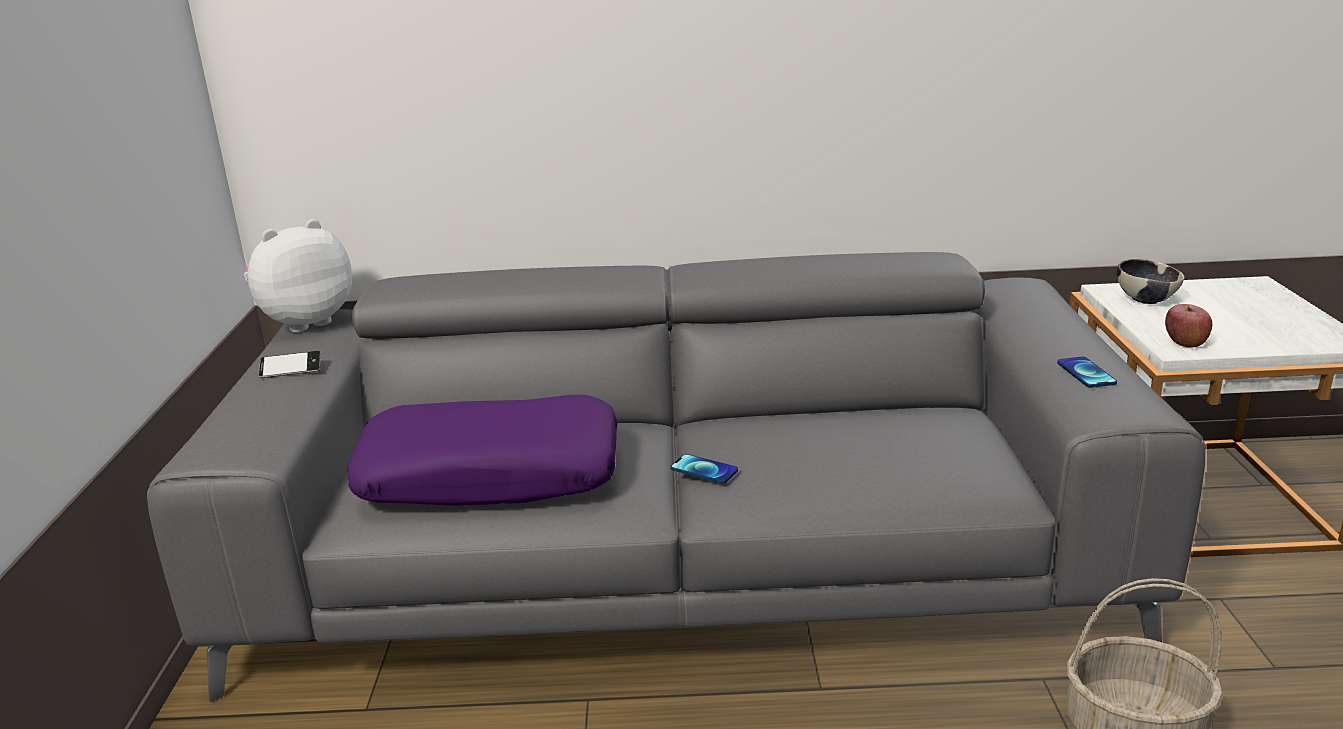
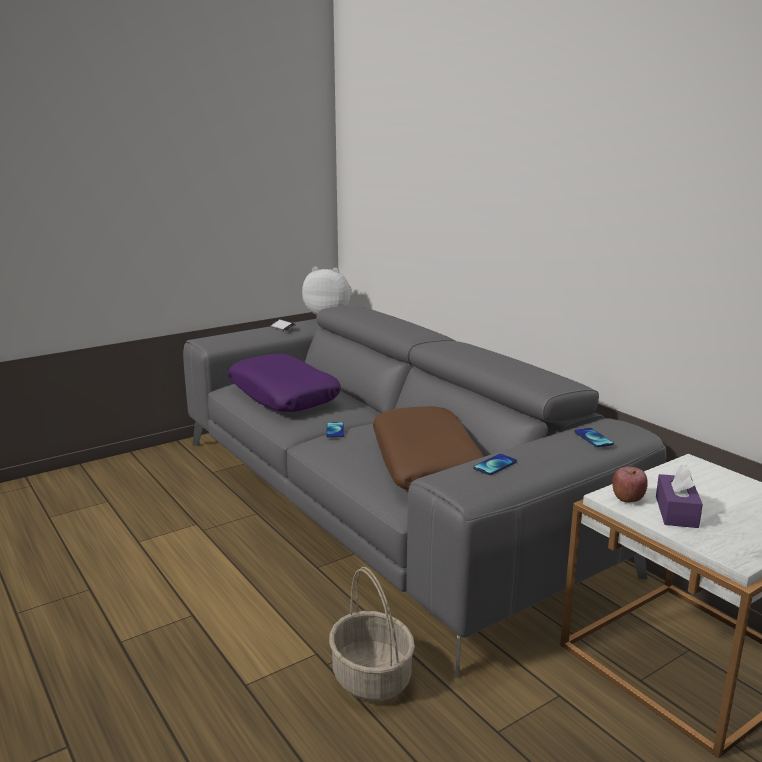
camera: 55 degrees right, 5 degrees down
bowl [1117,259,1184,304] -> none
none -> brown pillow [373,406,484,490]
none -> phone [574,428,614,447]
none -> purple tissue box [656,465,703,528]

